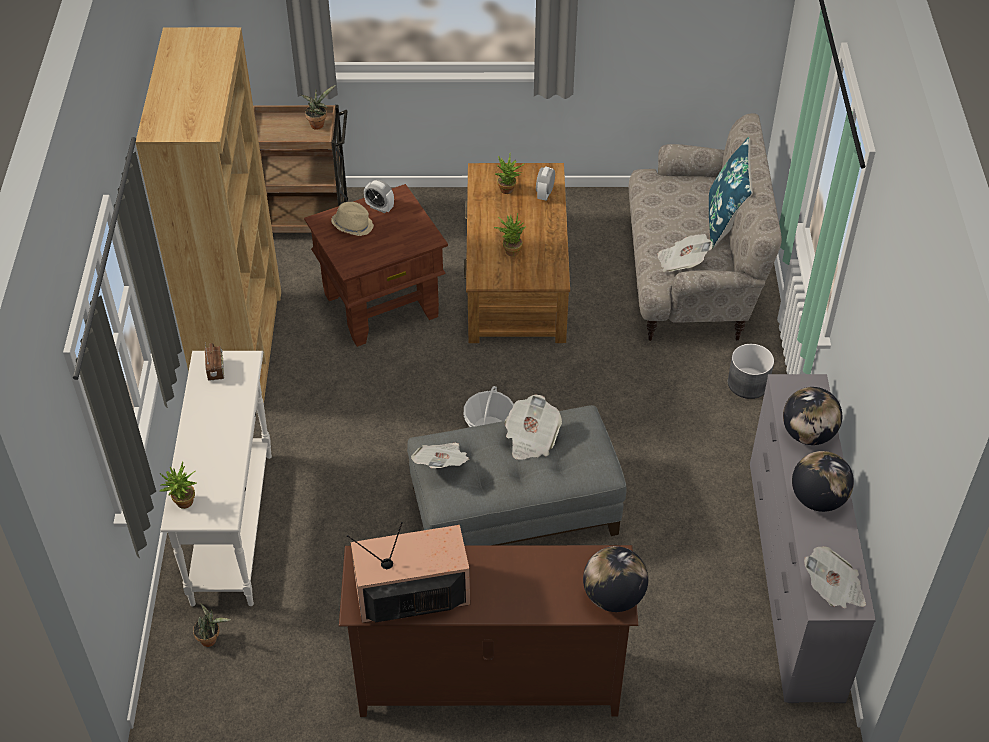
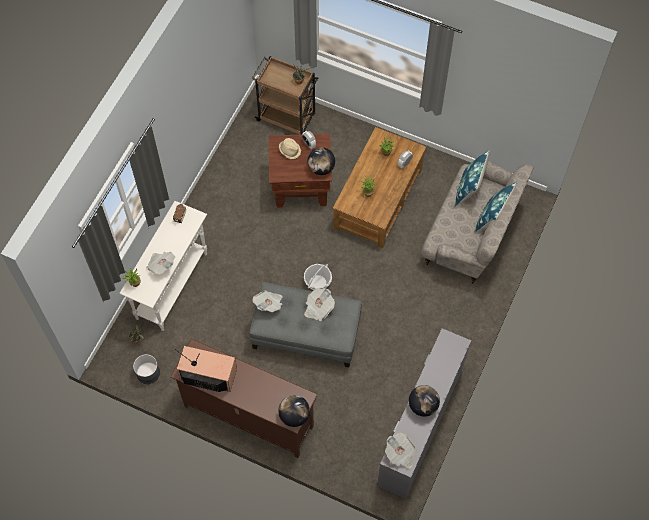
camera: 25 degrees right, 15 degrees up
brown bookcase [135,27,281,402] -> none
newspaper [657,234,713,272] -> newspaper moved to [146,252,175,275]
grey planter [728,344,774,399] -> grey planter moved to [133,354,160,384]
globe [783,387,842,445] -> globe moved to [308,147,335,175]
none -> blue pillow [455,150,490,207]

